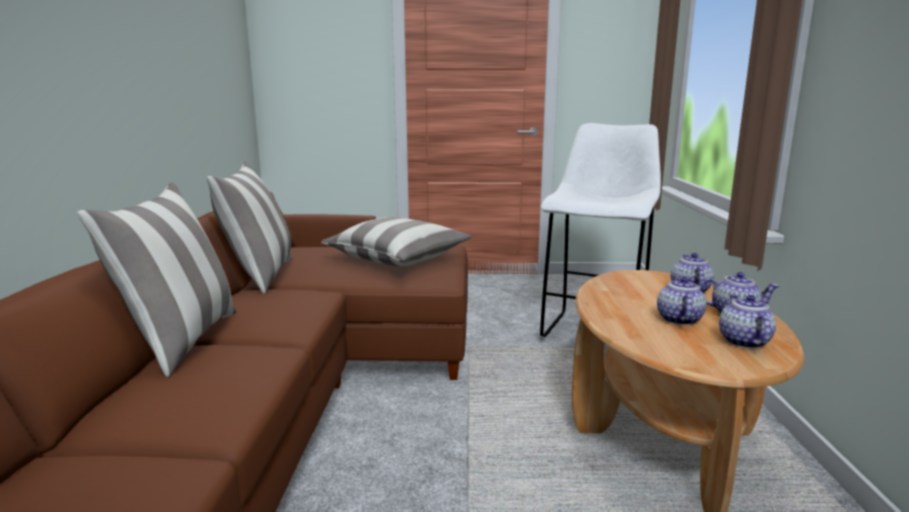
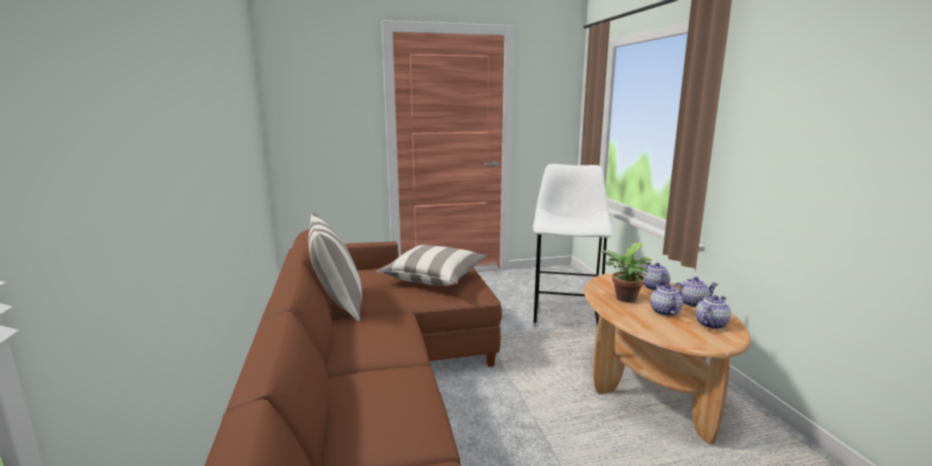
camera: 15 degrees left, 0 degrees up
pillow [77,182,237,377] -> none
teapot [719,294,776,348] -> teapot turned 60 degrees clockwise [695,295,731,329]
none -> potted plant [600,243,652,302]

